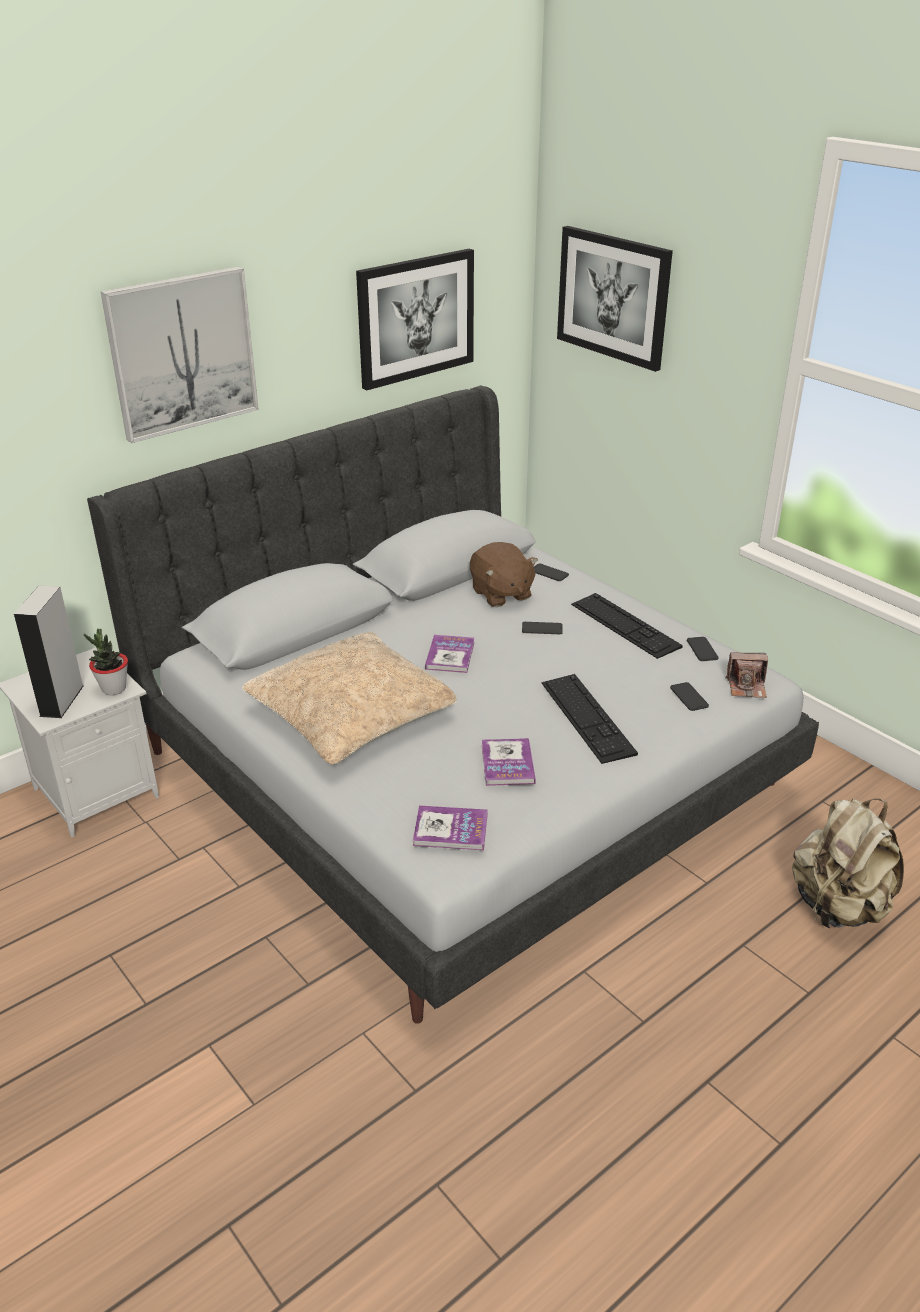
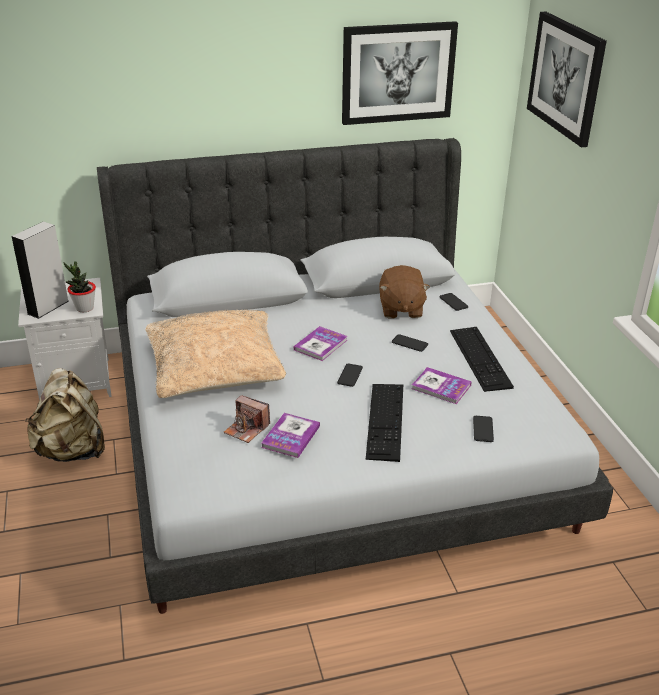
camera: 25 degrees right, 0 degrees up
picture [101,267,259,443] -> none
book [413,806,488,850] -> book moved to [412,367,472,404]
phone [687,637,719,661] -> phone moved to [337,363,363,387]
camera [725,653,768,698] -> camera moved to [224,395,270,443]
beige backpack [792,799,904,929] -> beige backpack moved to [25,368,105,462]

